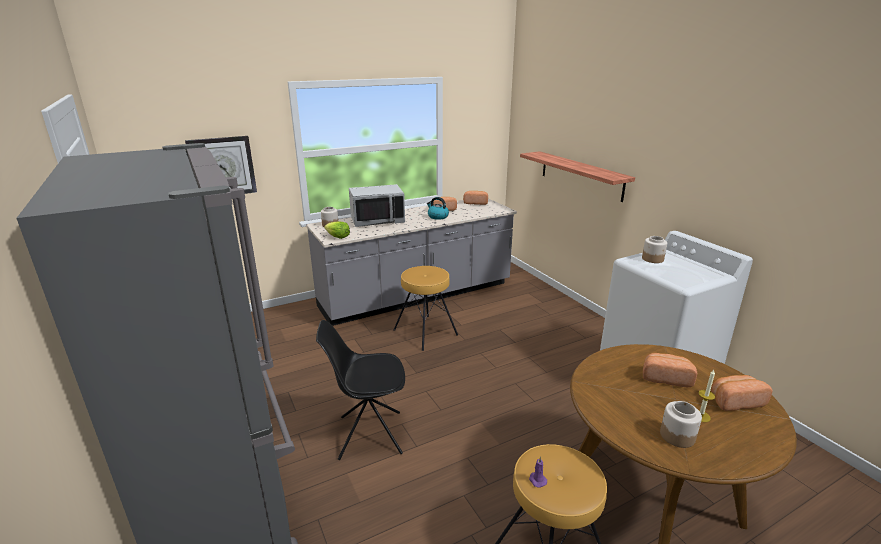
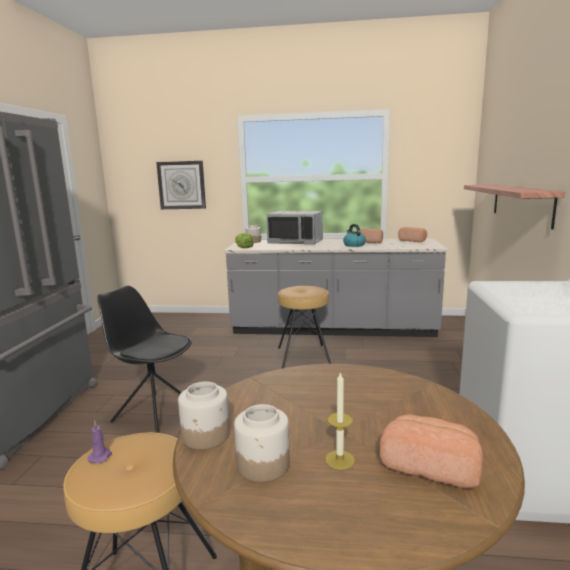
camera: 35 degrees right, 10 degrees down
jar [642,236,667,263] -> jar moved to [178,382,230,450]
bread [643,353,697,387] -> none

